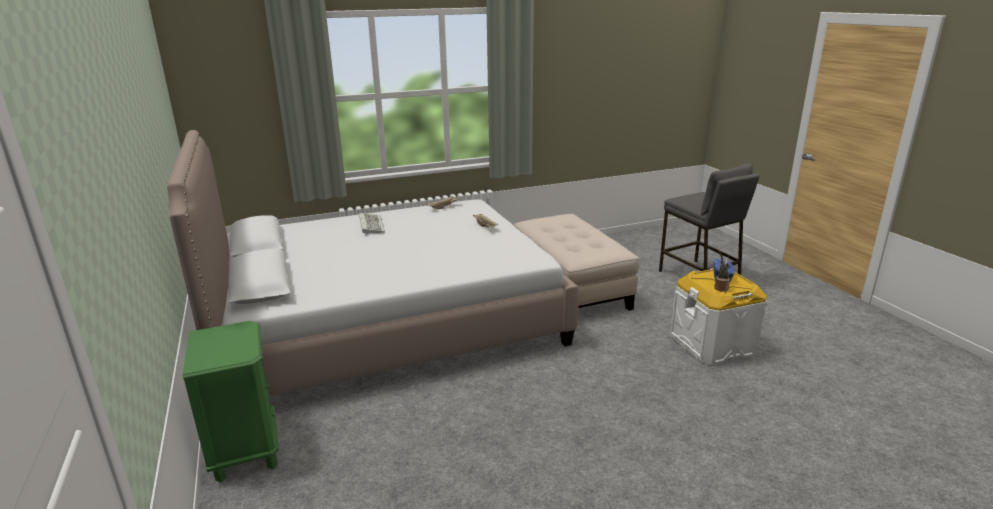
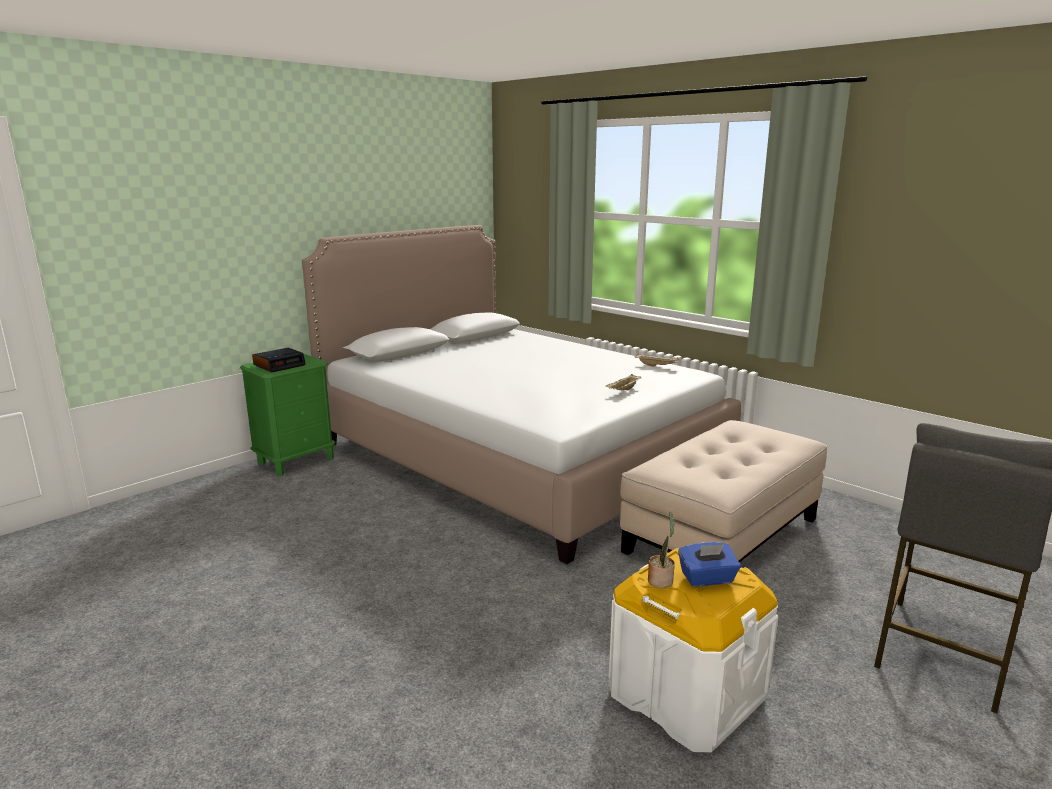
camera: 65 degrees right, 5 degrees down
keyboard [359,213,385,234] -> none
none -> alarm clock [252,348,306,372]

